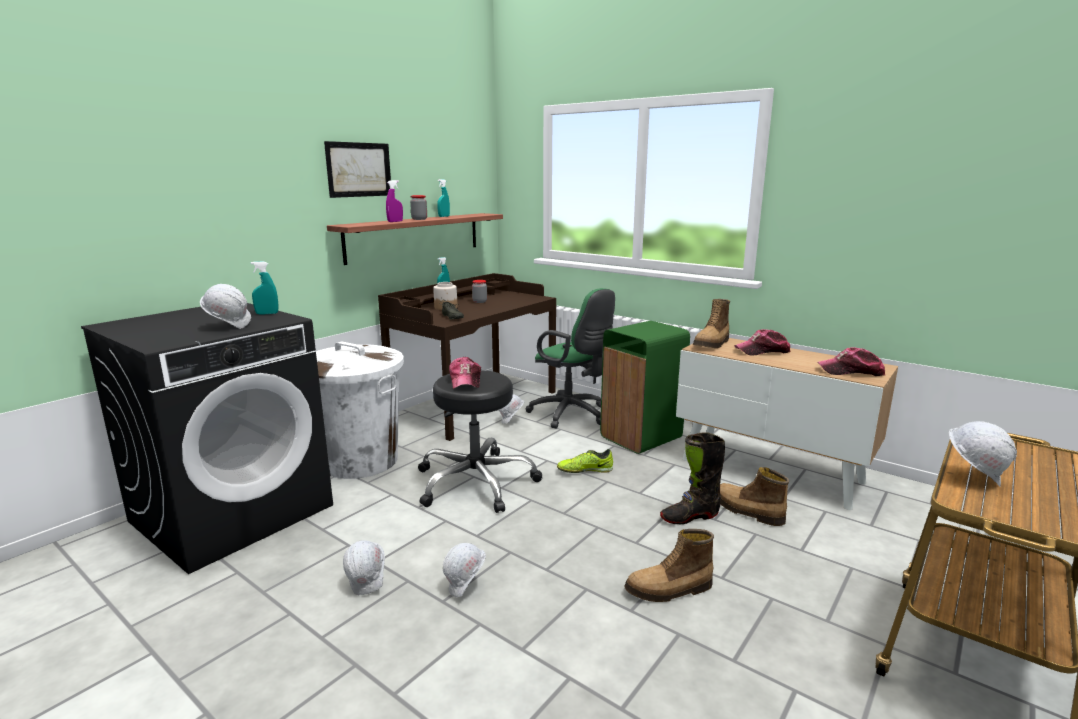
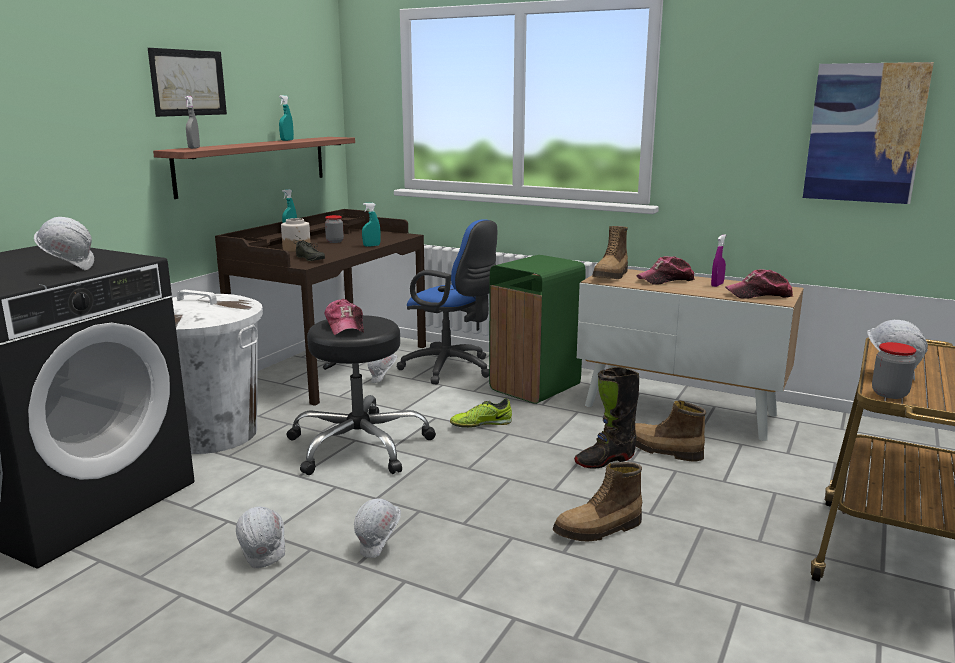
camera: 10 degrees left, 0 degrees up
turquoise spray bottle [251,261,278,314] -> turquoise spray bottle moved to [362,203,381,247]
purple spray bottle [386,180,403,222] -> purple spray bottle moved to [711,234,726,287]
jar [410,195,427,220] -> jar moved to [872,342,916,399]
green office chair [525,288,615,429] -> blue office chair [397,219,497,384]
none -> grey spray bottle [185,96,200,149]
none -> picture [803,62,934,204]

